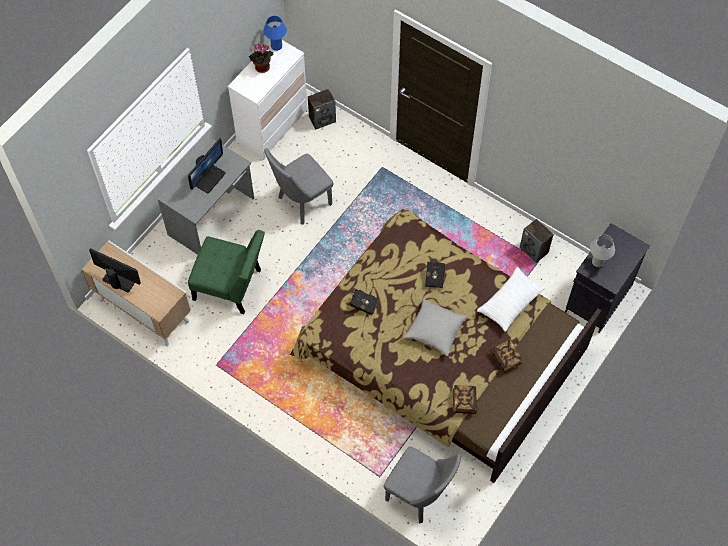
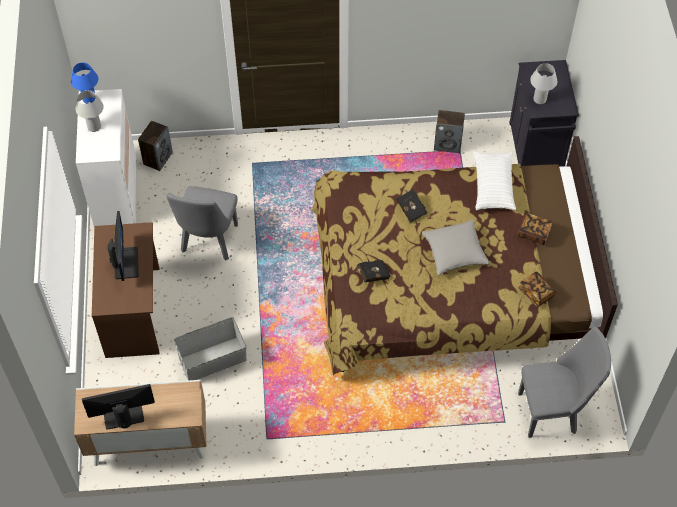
camera: 40 degrees left, 5 degrees down
grey desk [157,139,254,255] -> brown desk [92,222,160,358]
green chair [188,230,265,314] -> grey storage box [174,317,247,381]
potted plant [249,43,273,73] -> white table lamp [76,90,104,132]

